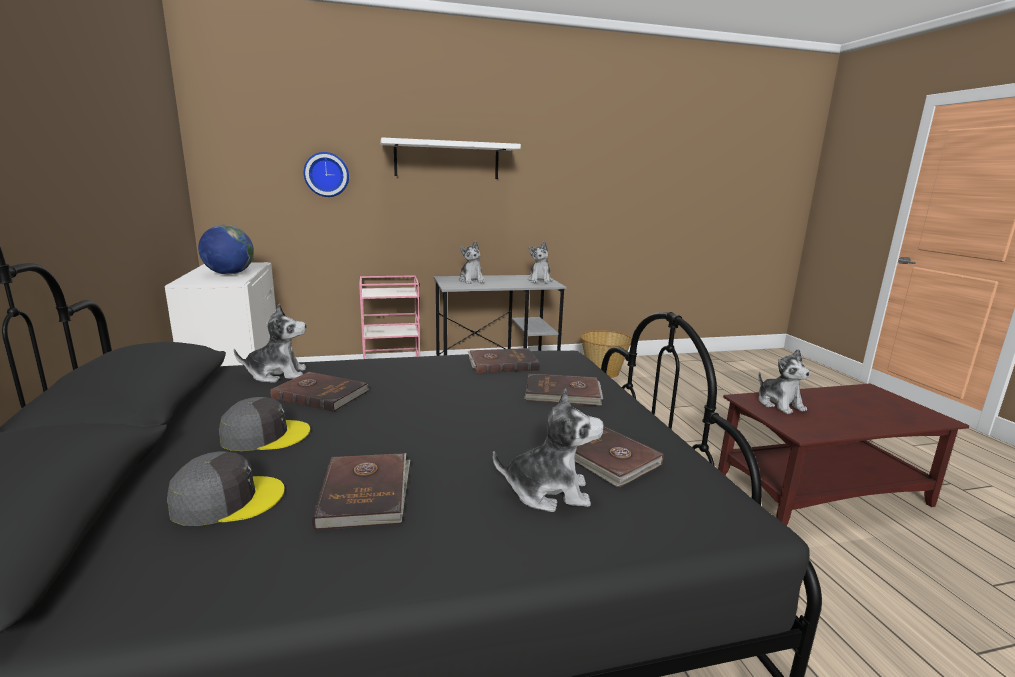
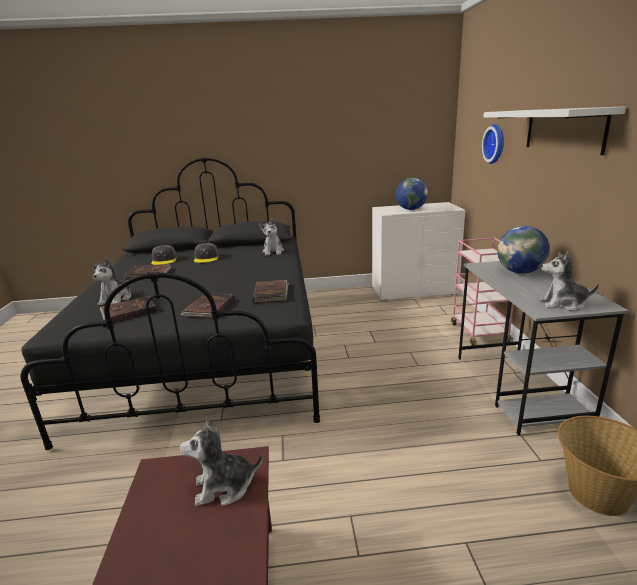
camera: 100 degrees right, 5 degrees up
brown book [270,372,369,412] -> none
plush toy [459,241,484,284] -> globe [497,226,550,274]

